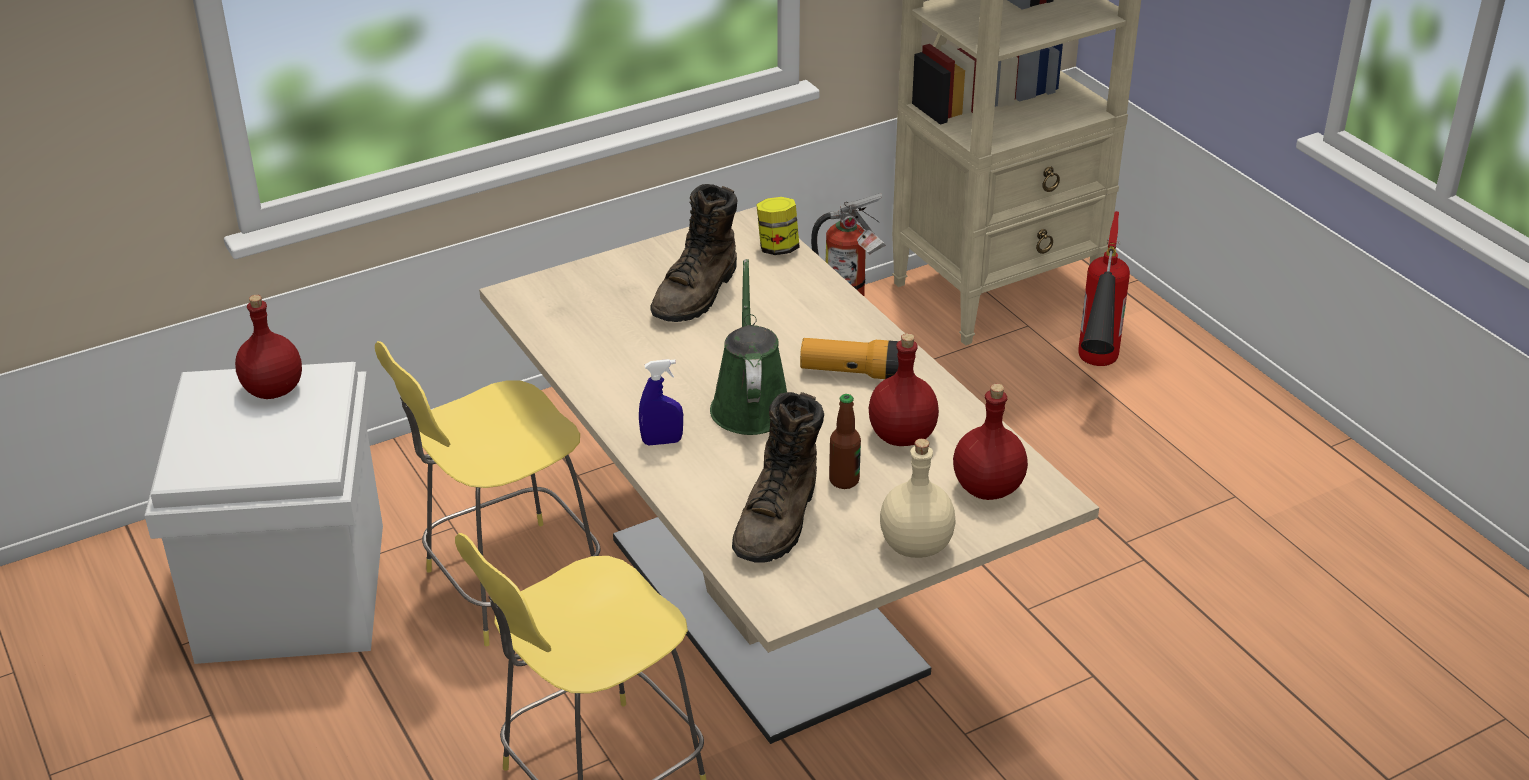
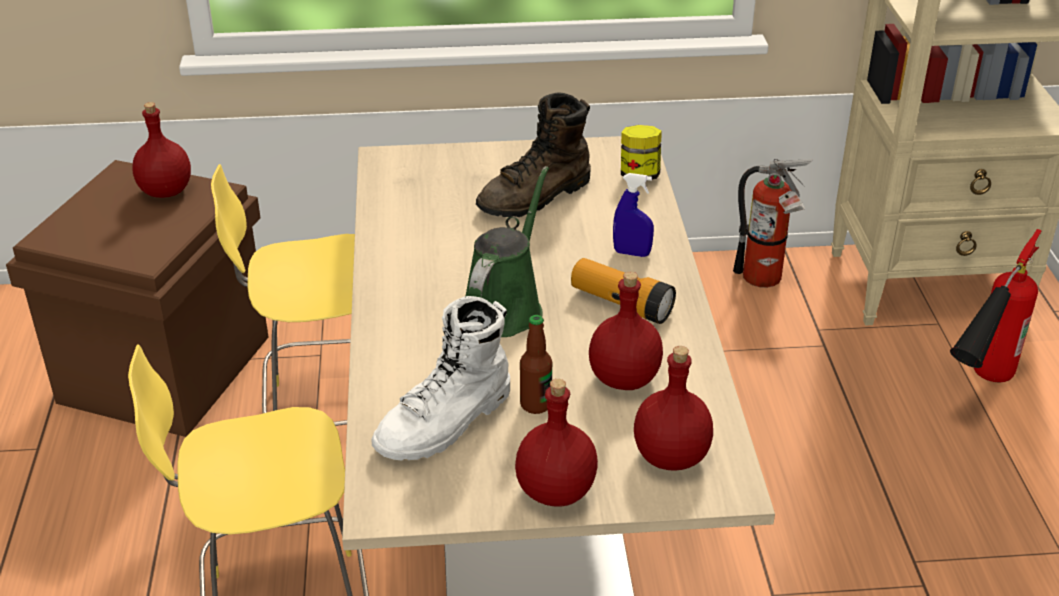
camera: 25 degrees right, 0 degrees up
white storage box [145,362,383,664] -> brown storage box [6,160,268,437]
blue spray bottle [639,359,683,445] -> blue spray bottle moved to [613,173,654,257]
brown boot [732,392,824,563] -> white boot [371,296,510,461]
beige bottle [880,439,956,558] -> red bottle [515,379,598,507]

